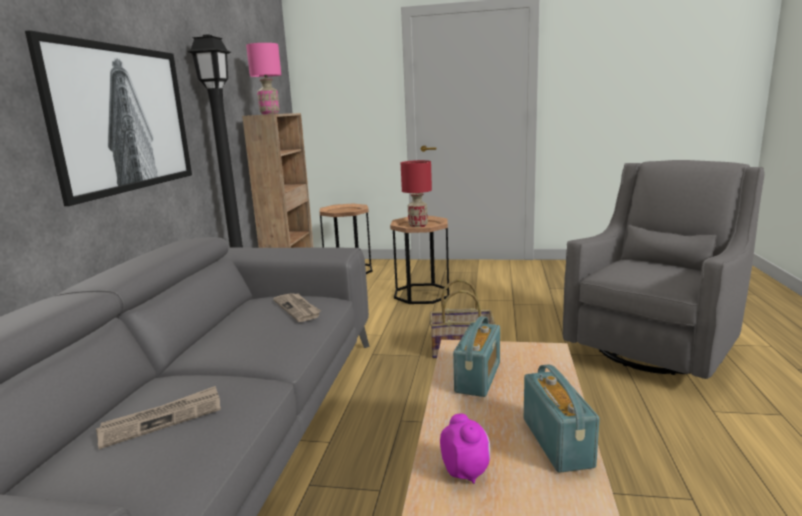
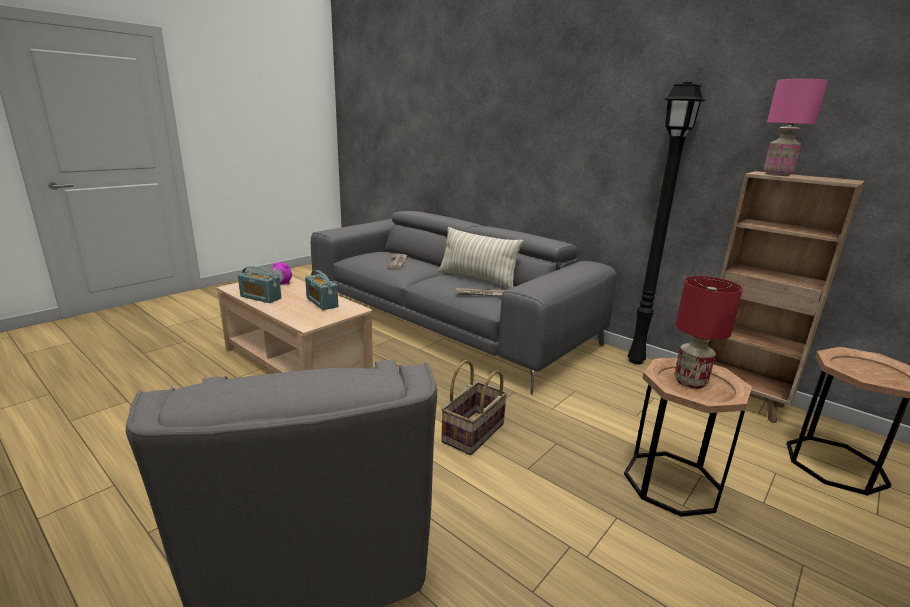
camera: 120 degrees right, 5 degrees up
picture [25,30,192,206] -> none
none -> pillow [438,227,523,289]

